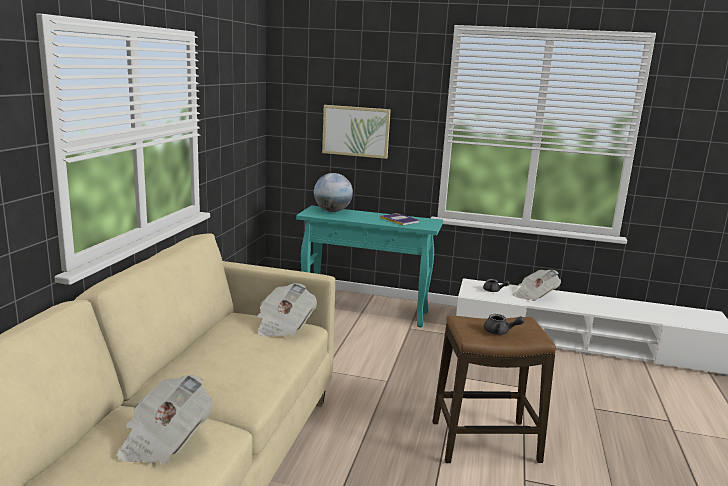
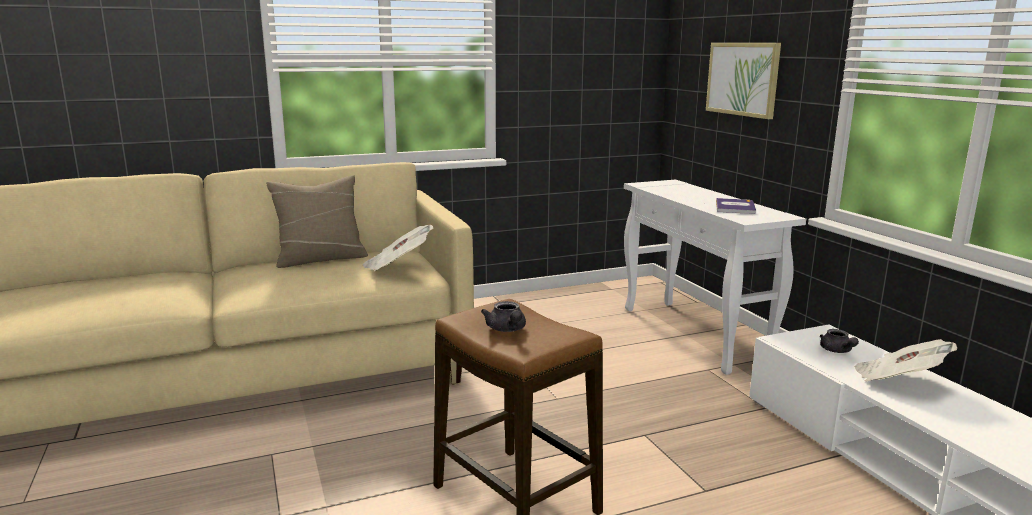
camera: 55 degrees right, 0 degrees up
newspaper [117,375,212,464] -> none
turquoise console table [296,205,443,327] -> white console table [624,180,806,375]
globe [314,173,353,212] -> none
none -> beige pillow [266,175,368,268]

